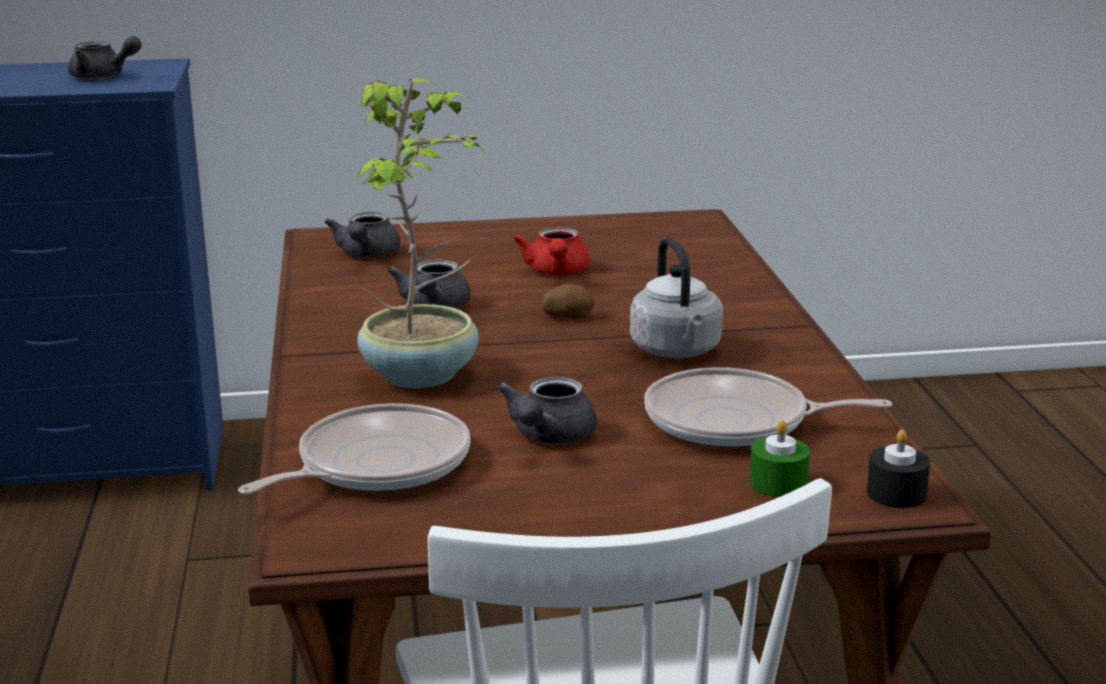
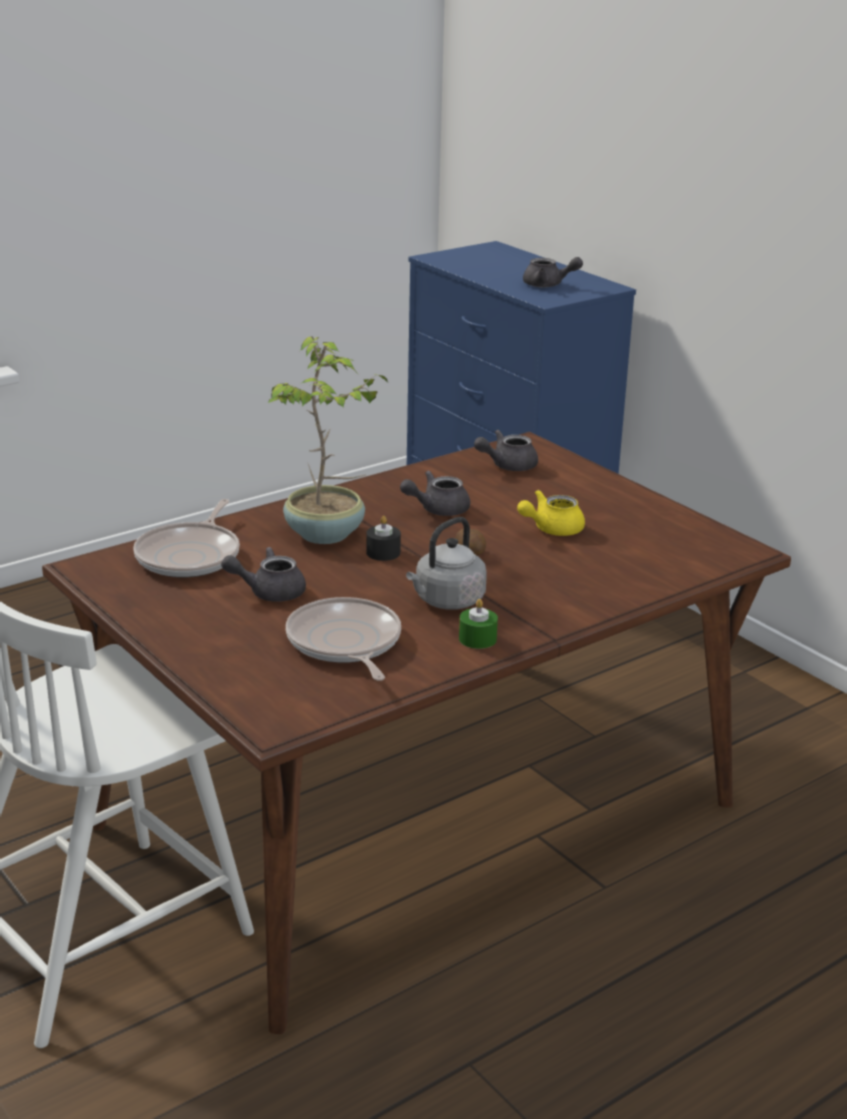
camera: 60 degrees right, 5 degrees up
grey teapot [68,36,142,79] -> grey teapot turned 60 degrees counterclockwise [523,257,583,287]
frying pan [238,403,470,494] -> frying pan turned 90 degrees clockwise [133,499,240,577]
red teapot [513,227,589,275] -> yellow teapot [517,490,585,536]
green candle [749,420,810,497] -> green candle moved to [459,599,498,649]
black candle [867,430,930,508] -> black candle moved to [366,516,401,561]

